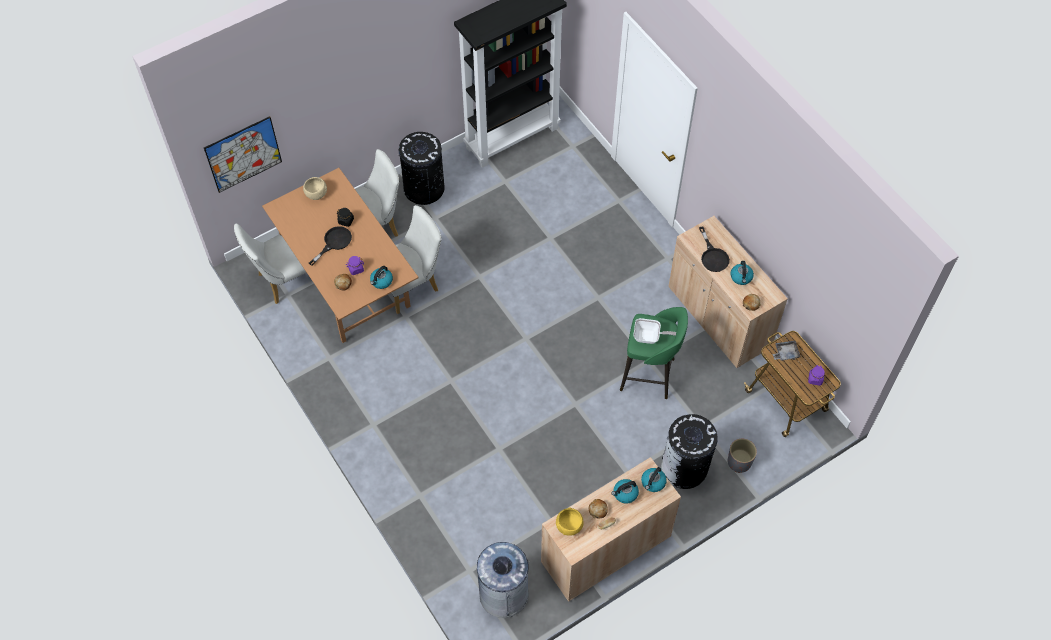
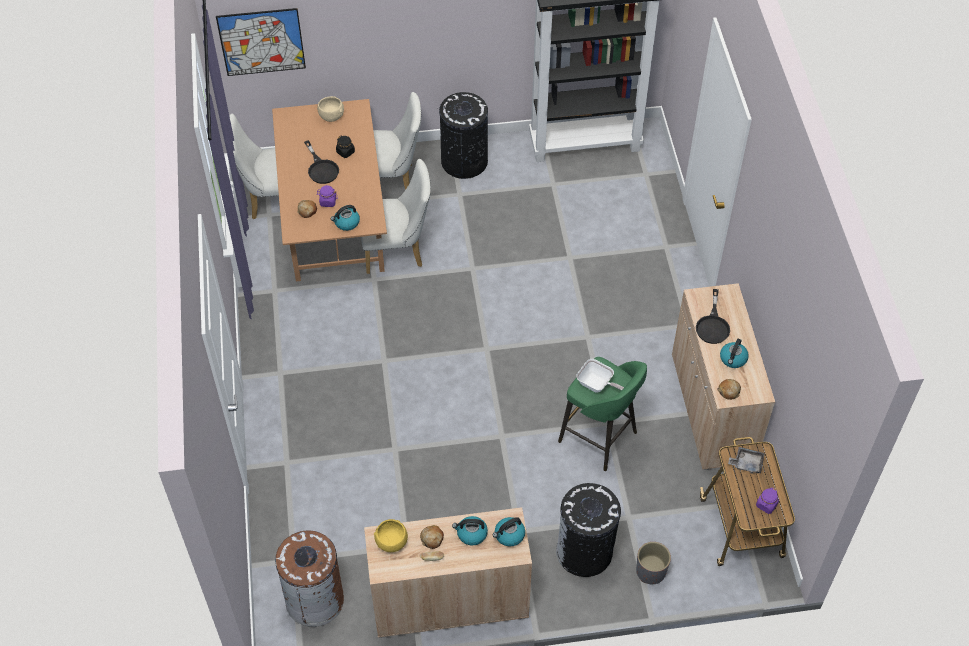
camera: 25 degrees right, 5 degrees down
black frying pan [309,226,352,266] -> black frying pan turned 90 degrees clockwise [304,140,339,184]
grey trash can [477,542,530,618] -> brown trash can [275,531,344,627]

